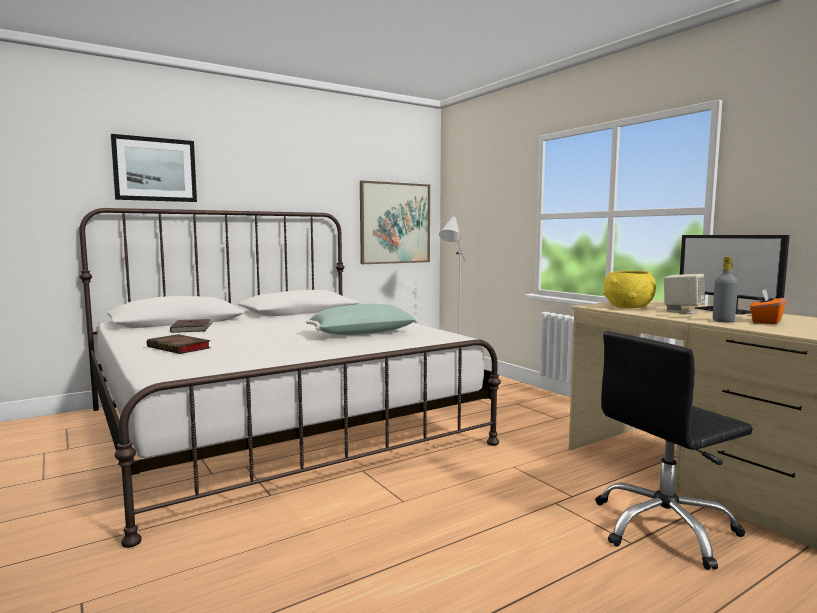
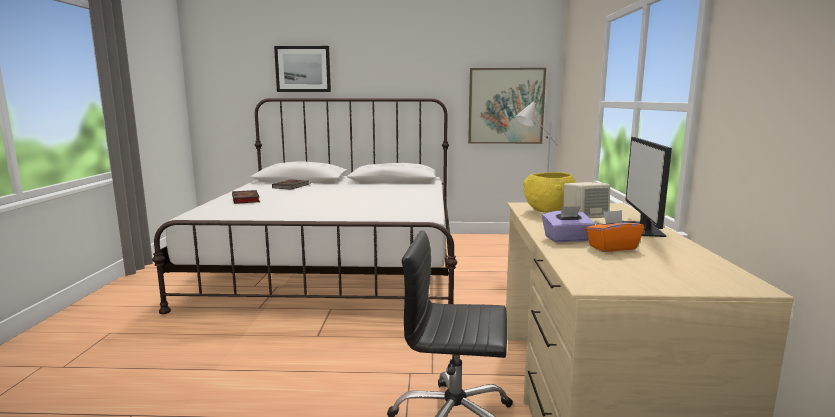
camera: 35 degrees right, 5 degrees up
green pillow [306,304,418,335] -> none
grey bottle [713,257,738,322] -> purple tissue box [542,206,595,242]

